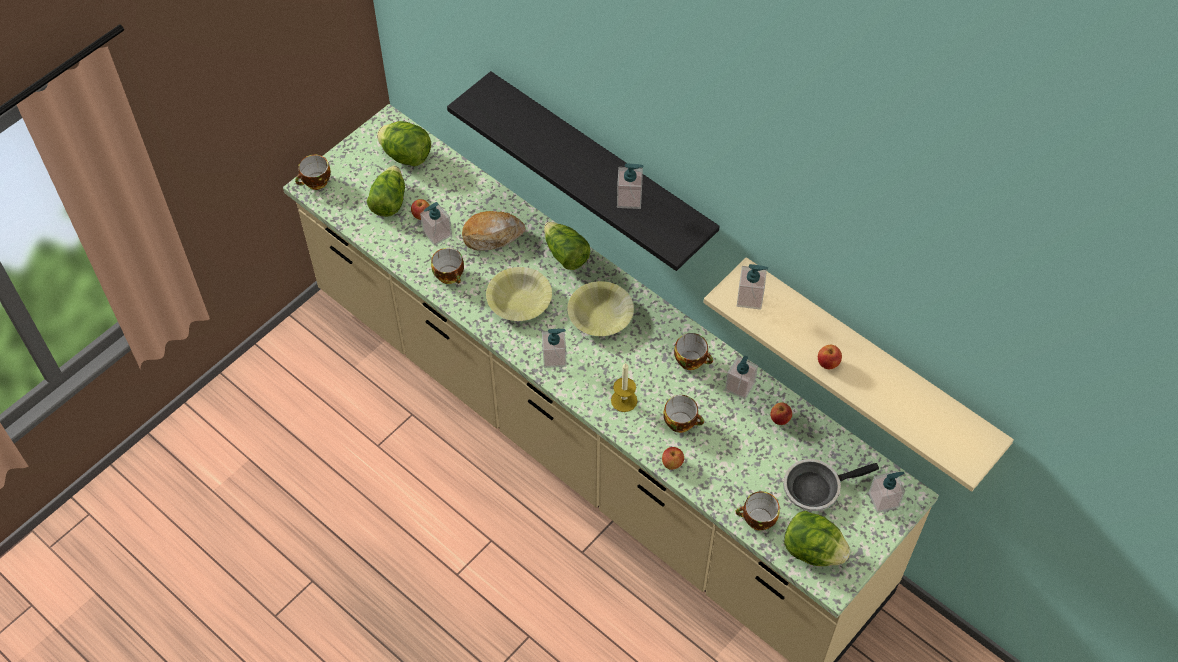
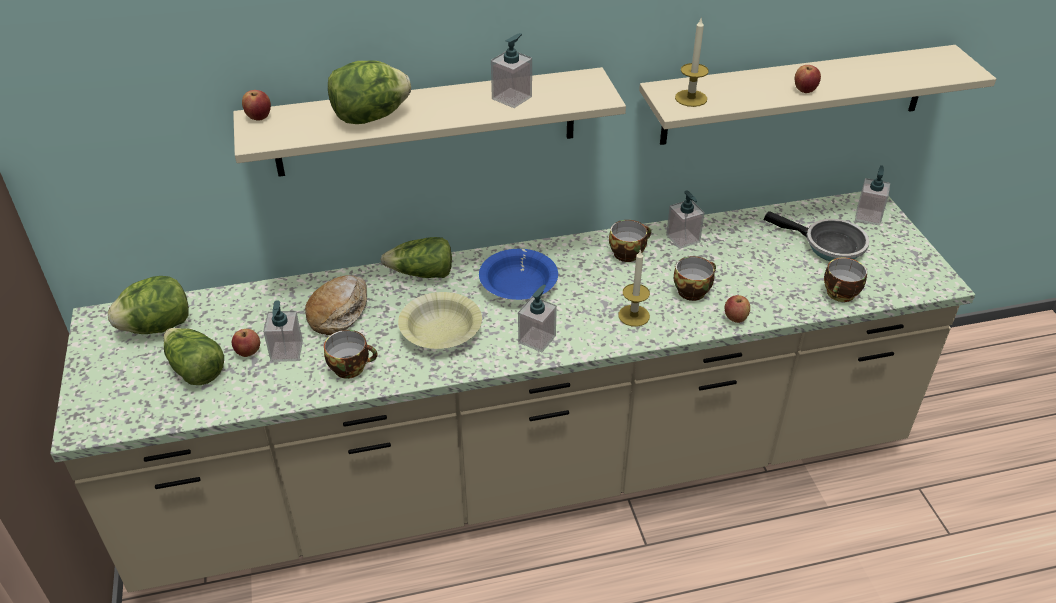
camera: 55 degrees left, 15 degrees down
cup [295,155,331,190] -> none
black shelf [447,71,719,271] -> beige shelf [233,67,626,177]
yellow bowl [567,281,634,336] -> blue bowl [479,249,558,300]
soap dispenser [737,264,768,310] -> candle [675,19,709,107]
apple [770,402,792,425] -> apple moved to [242,90,271,121]
frying pan [783,459,879,511] -> frying pan turned 75 degrees counterclockwise [764,211,869,261]
lettuce [784,511,851,566] -> lettuce moved to [328,60,411,124]

